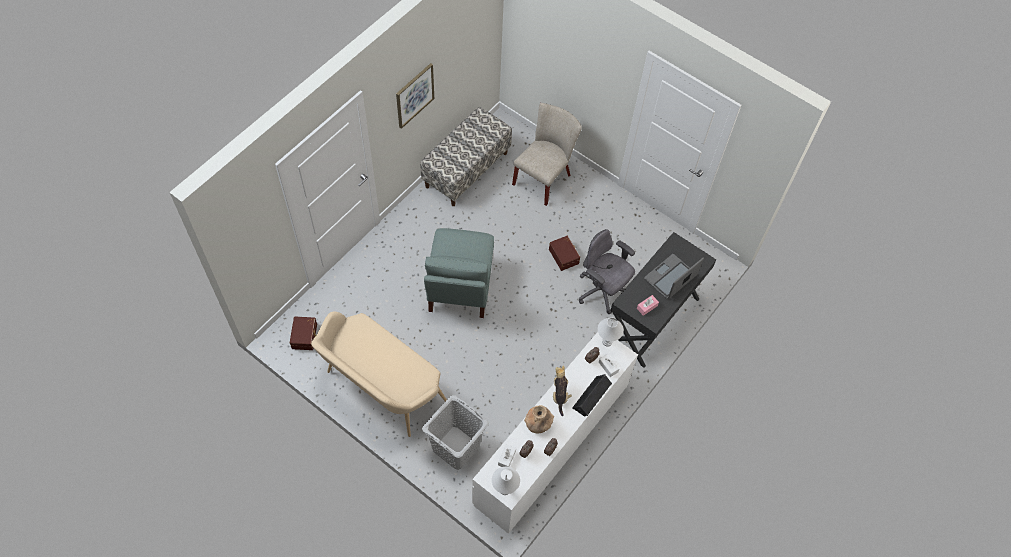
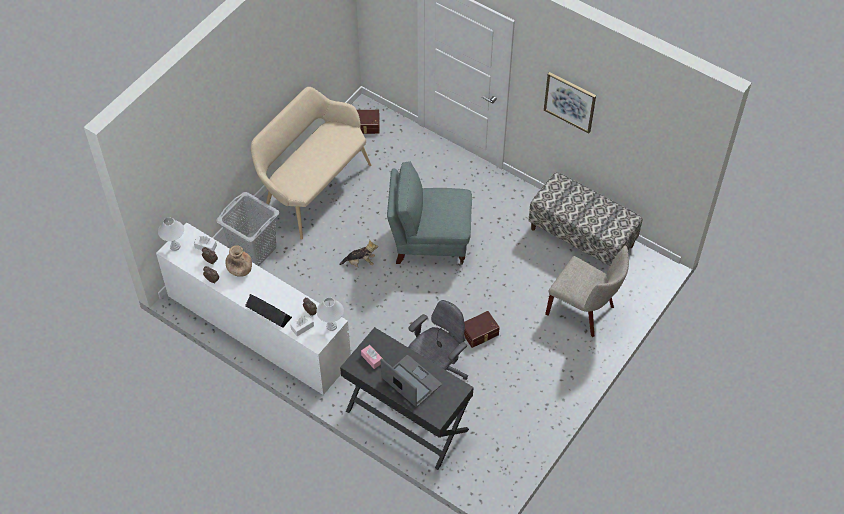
camera: 90 degrees right, 5 degrees down
plush toy [553,365,572,416] -> plush toy moved to [339,240,378,267]

